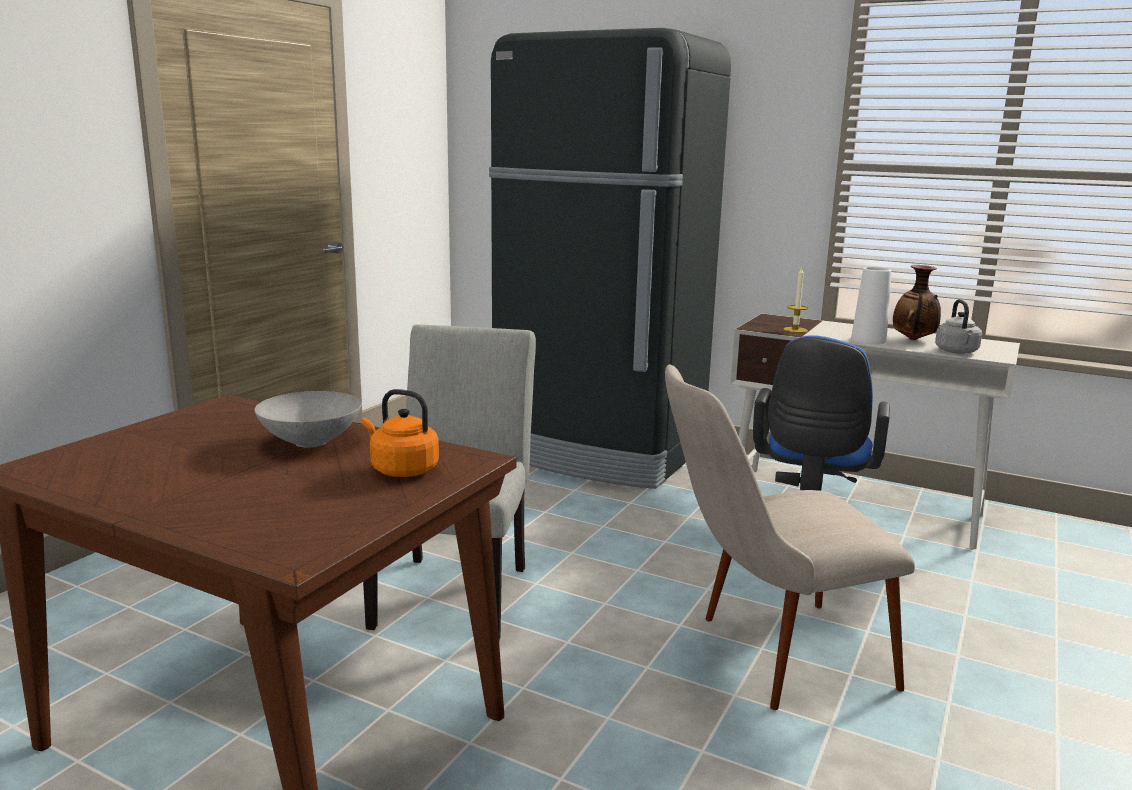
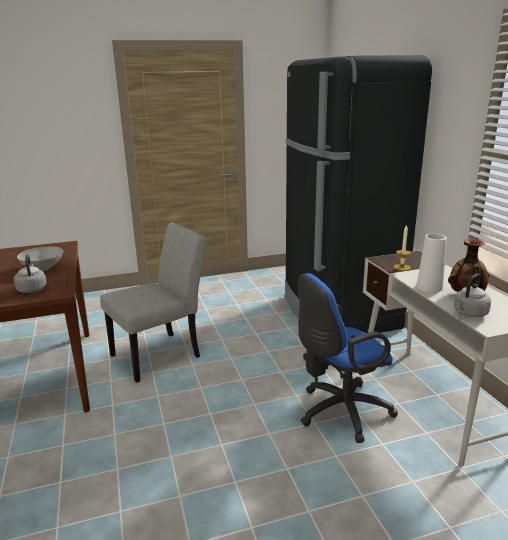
camera: 45 degrees right, 5 degrees up
orange kettle [362,389,439,477] -> grey kettle [14,255,47,293]
beige chair [665,364,915,710] -> none

